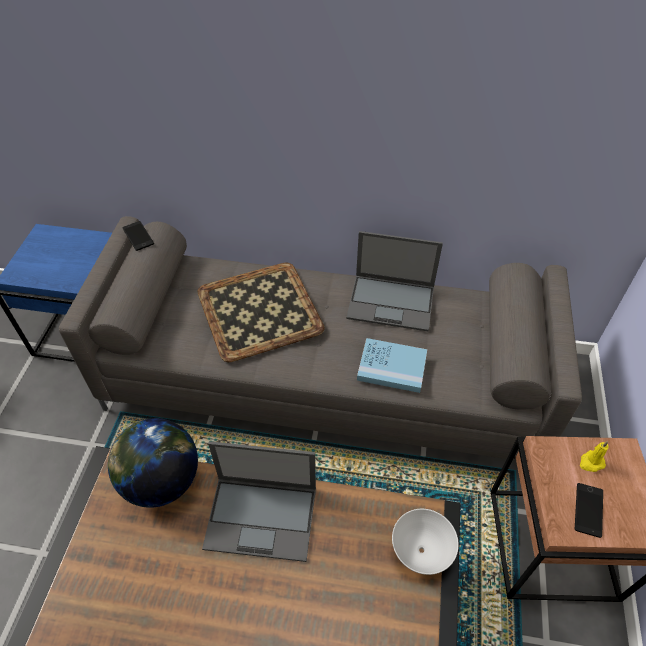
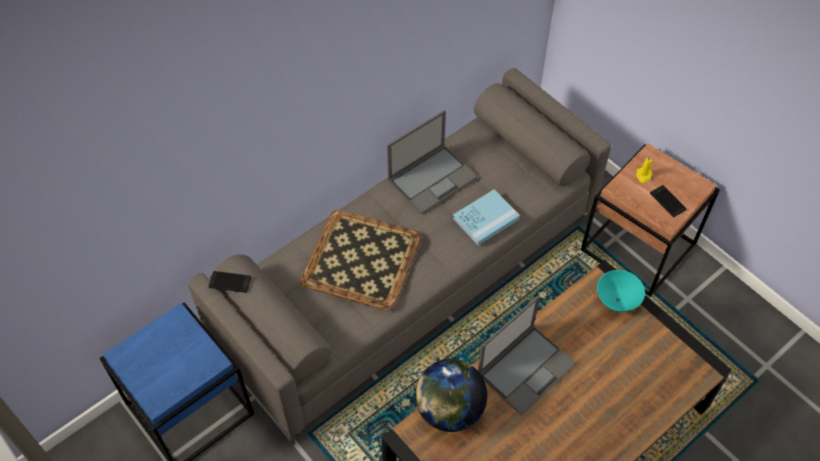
camera: 50 degrees left, 5 degrees up
white bowl [392,509,459,575] -> turquoise bowl [597,270,645,312]

